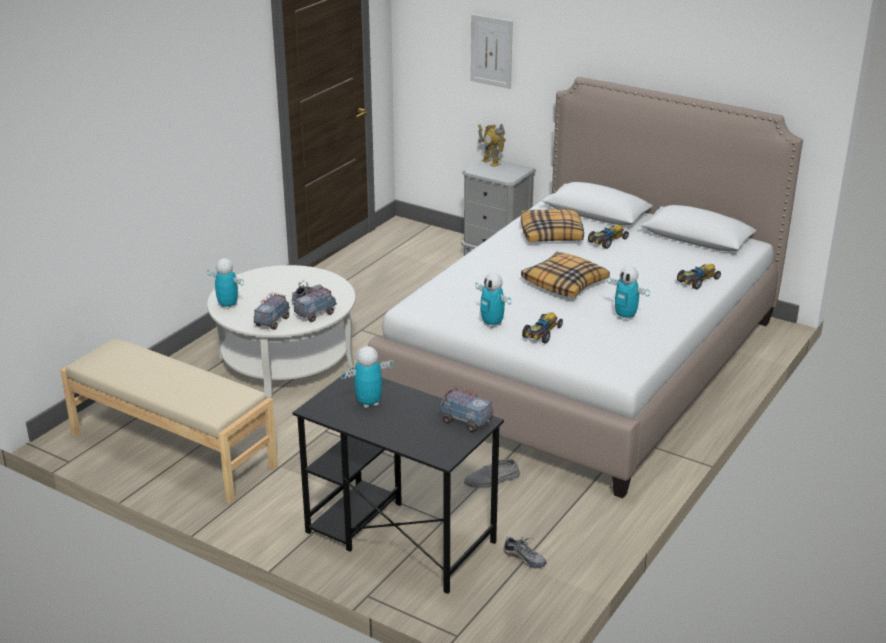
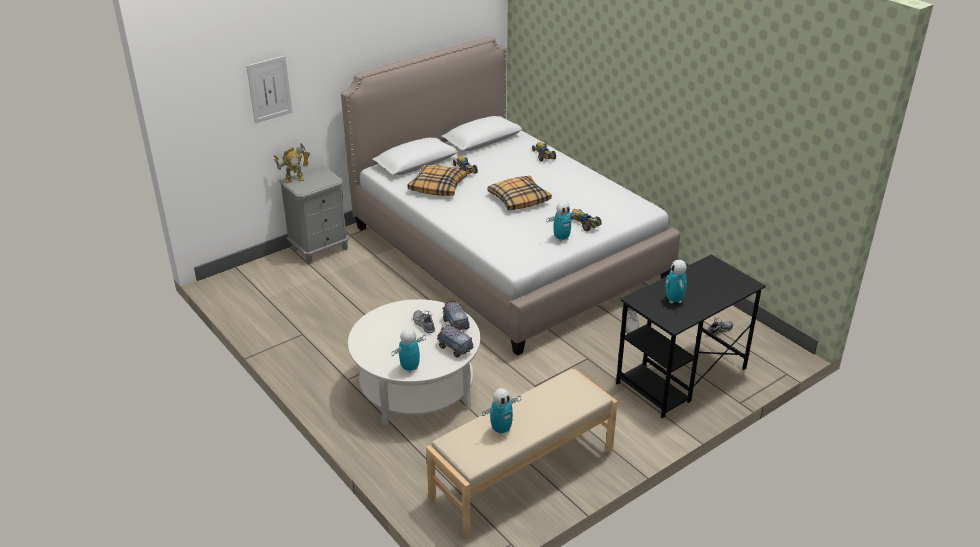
camera: 70 degrees left, 5 degrees up
toy truck [438,386,493,432] -> none
toy robot [607,266,650,321] -> toy robot moved to [482,388,521,435]

